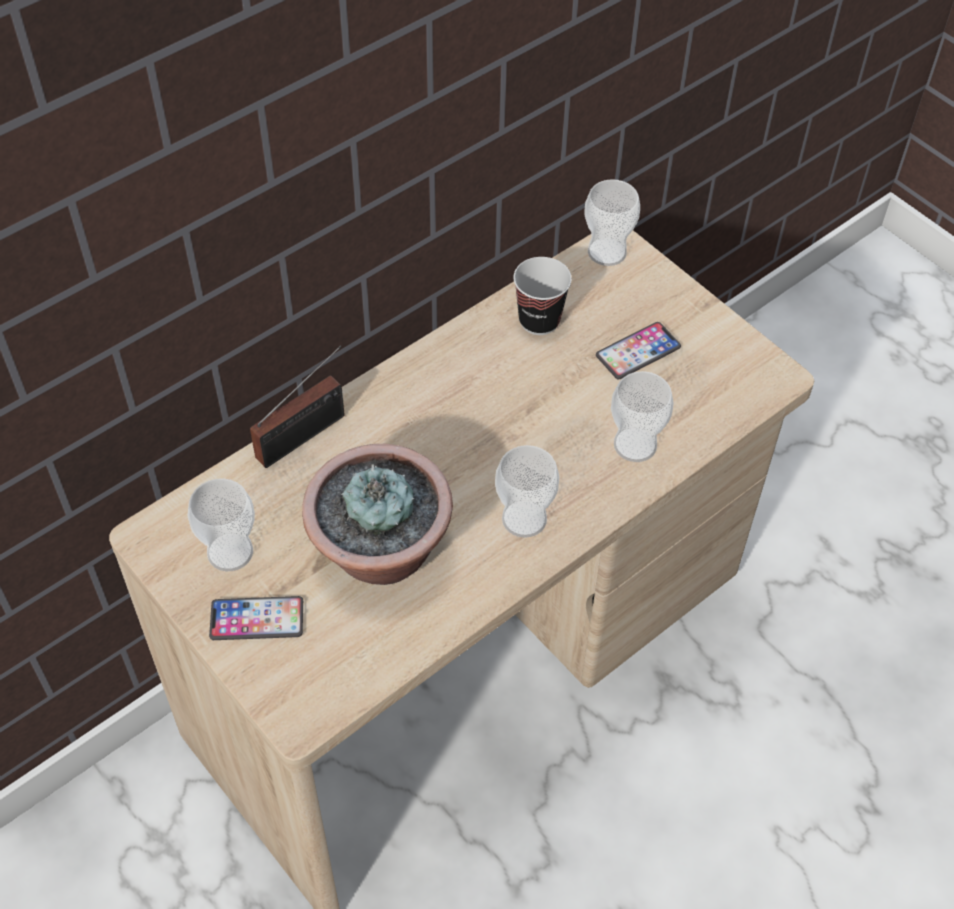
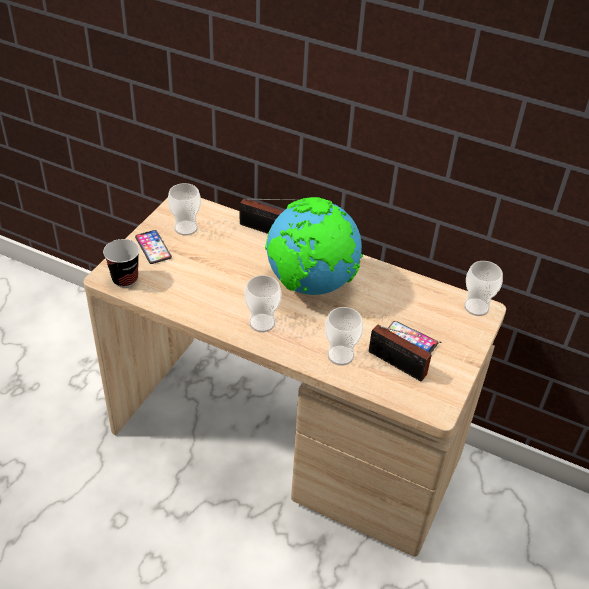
camera: 65 degrees right, 10 degrees down
potted plant [302,444,453,585] -> none
cup [514,257,572,335] -> cup moved to [103,239,140,288]
none -> globe [265,197,363,295]
none -> radio [369,325,441,381]

